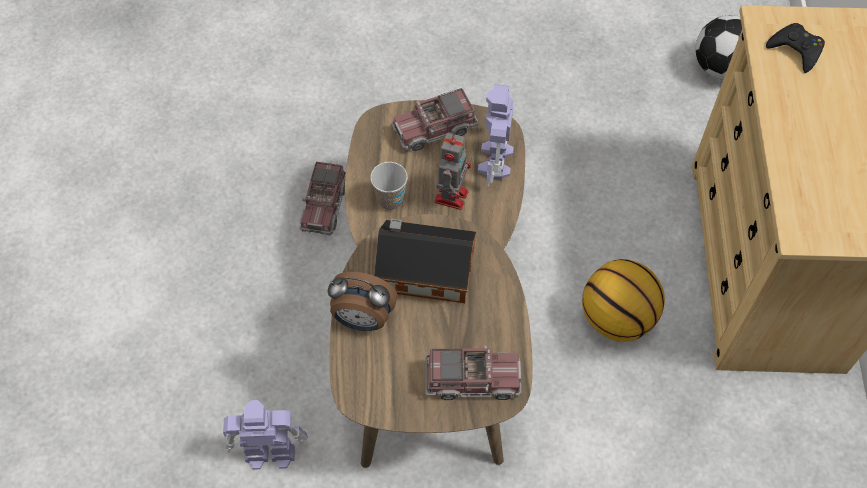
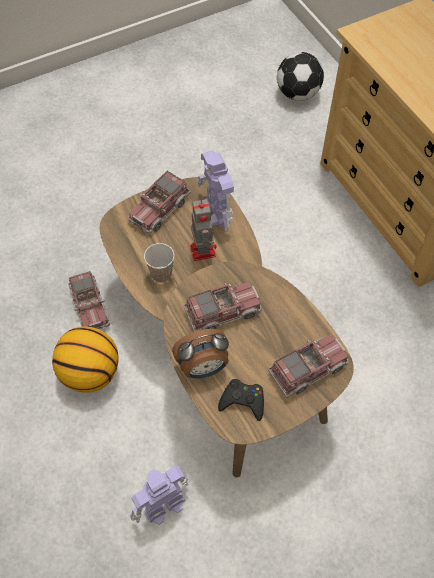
camera: 30 degrees left, 0 degrees up
toy house [374,219,476,303] -> toy truck [183,282,262,332]
basketball [582,259,665,342] -> basketball moved to [52,326,119,393]
black game controller [766,23,825,73] -> black game controller moved to [218,379,264,421]

